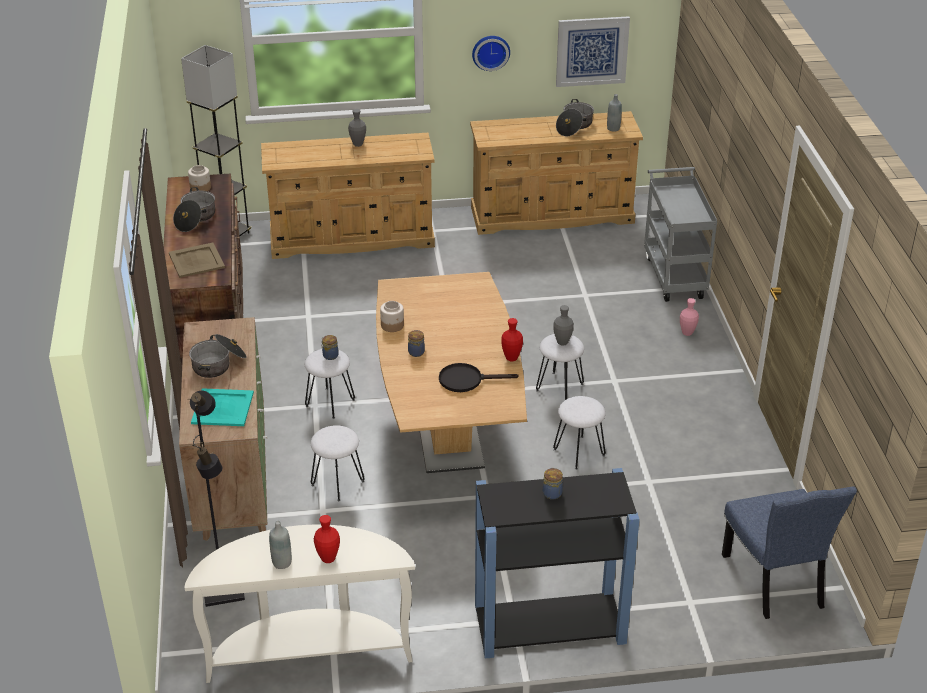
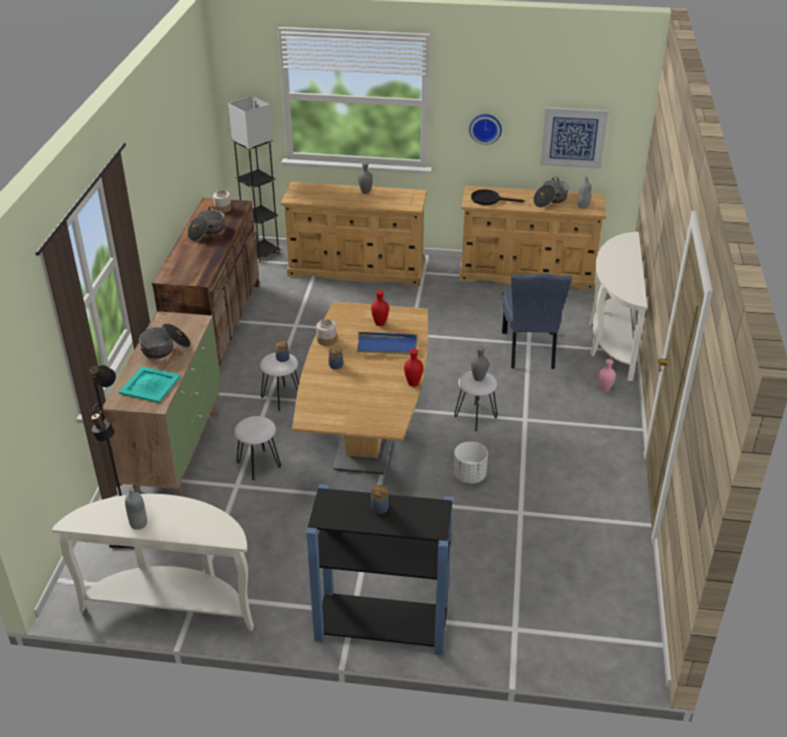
camera: 15 degrees right, 0 degrees up
beige tray [169,243,225,278] -> none
red vase [314,515,340,563] -> red vase moved to [371,290,389,326]
black frying pan [439,363,519,392] -> black frying pan moved to [471,189,525,205]
white stool [553,396,606,470] -> white planter [453,442,488,484]
grey cart [644,167,717,302] -> white console table [589,232,647,381]
blue chair [722,487,857,619] -> blue chair moved to [502,273,572,369]
none -> blue tray [357,332,417,355]

